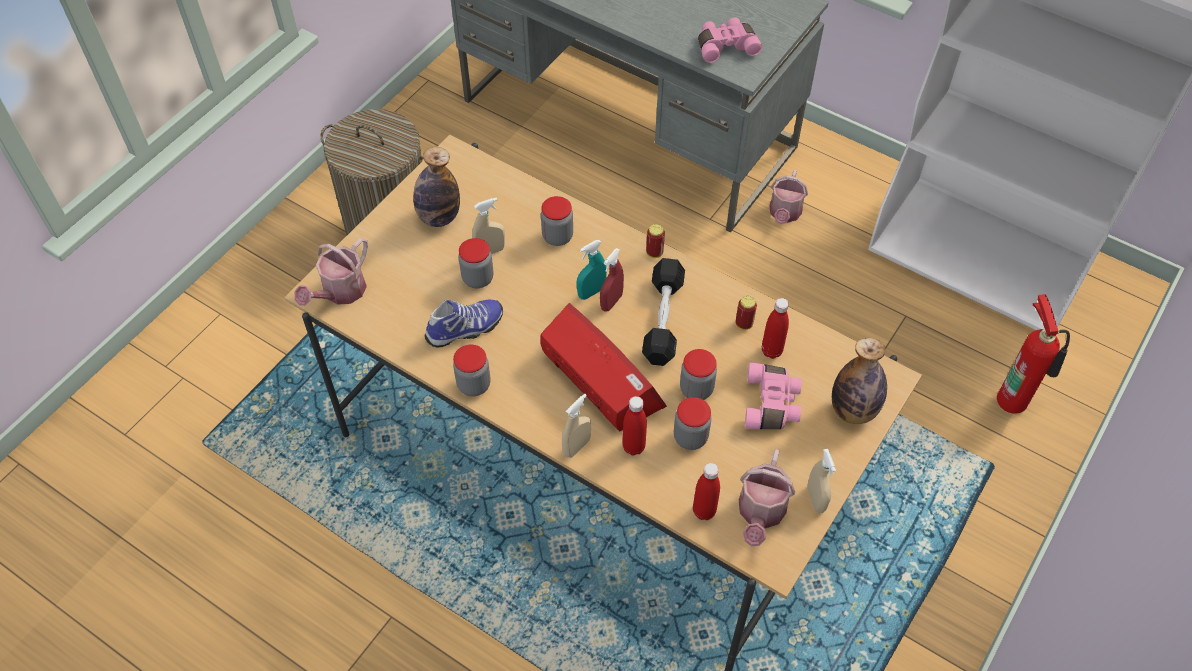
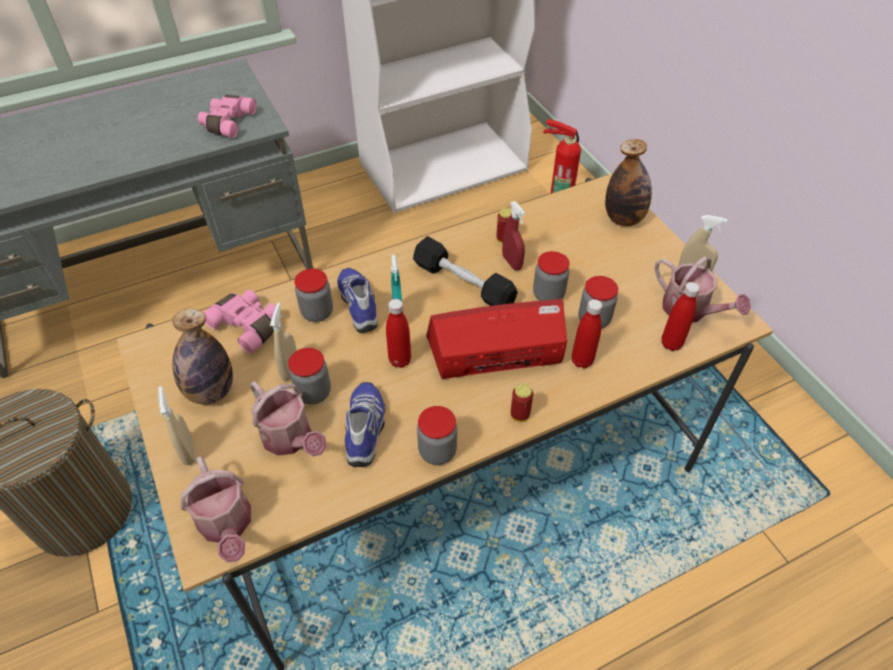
camera: 60 degrees left, 5 degrees down
beige spray bottle [562,394,591,458] -> beige spray bottle moved to [158,386,195,465]
red spray bottle [600,248,624,312] -> red spray bottle moved to [502,201,526,271]
can [646,224,665,258] -> can moved to [511,383,533,422]
pink binoculars [745,362,802,429] -> pink binoculars moved to [204,289,281,354]
red bottle [762,298,789,359] -> red bottle moved to [386,299,411,368]
watering can [769,170,808,224] -> watering can moved to [249,381,326,457]
none -> shoe [337,268,378,333]

